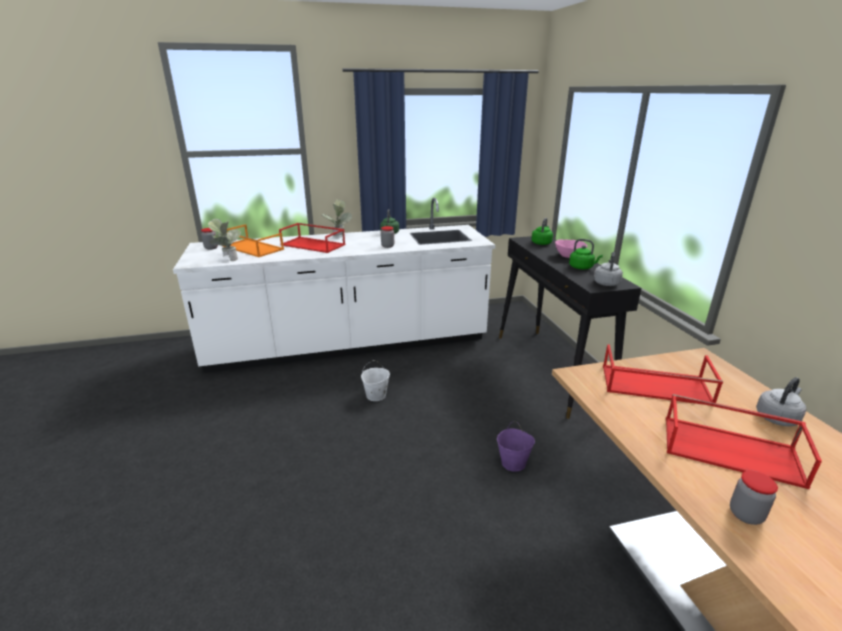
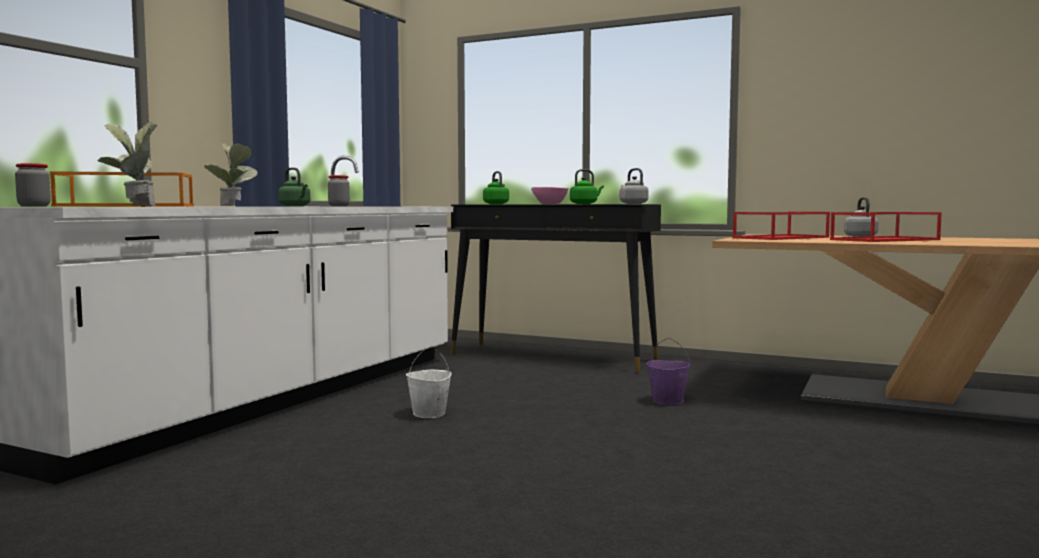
camera: 50 degrees left, 20 degrees down
red tray [279,223,345,253] -> none
jar [730,470,778,525] -> none

